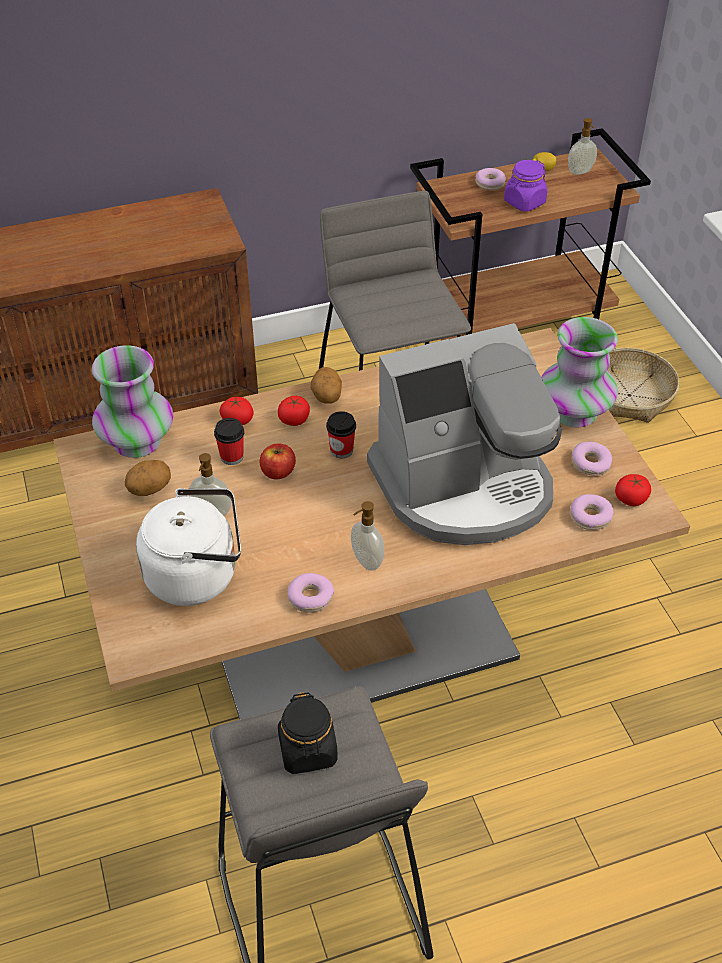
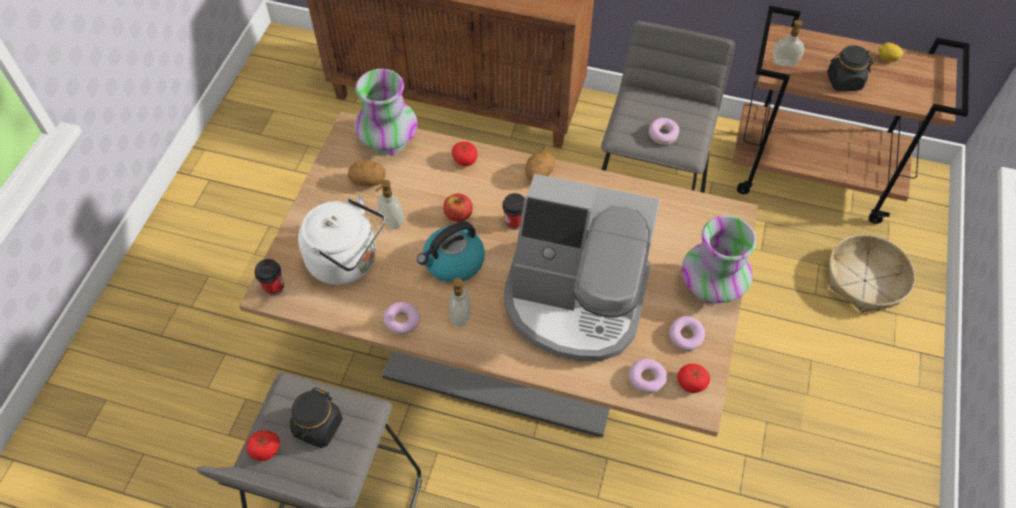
camera: 35 degrees right, 10 degrees up
cup [214,418,244,465] -> cup moved to [255,259,284,296]
tomato [278,396,310,426] -> tomato moved to [246,430,280,461]
donut [476,168,506,191] -> donut moved to [649,118,679,145]
purple jar [504,160,547,212] -> black jar [827,45,874,92]
soap dispenser [568,118,597,175] -> soap dispenser moved to [773,20,804,67]
none -> kettle [417,221,485,282]

